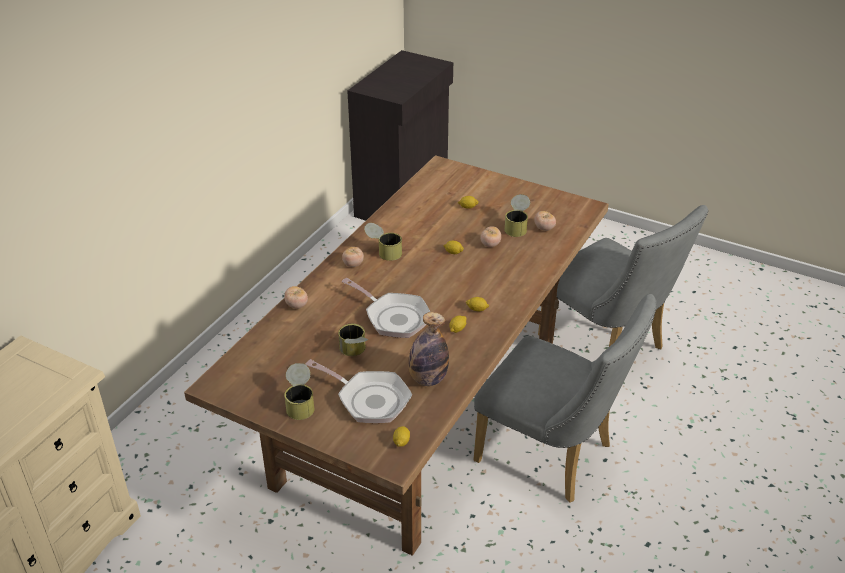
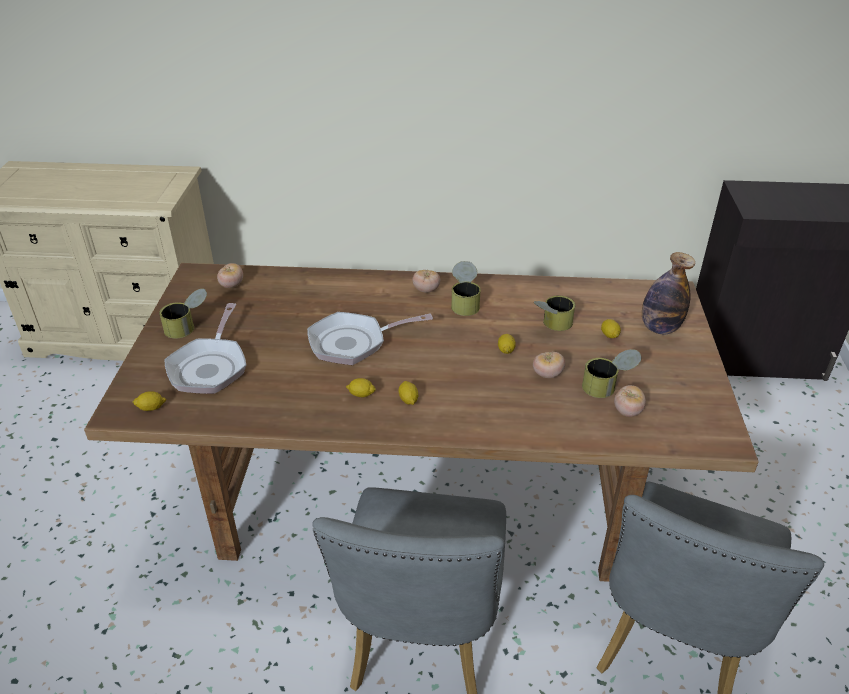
camera: 65 degrees right, 0 degrees up
tomato [284,286,308,309] -> tomato moved to [217,263,243,288]
can [338,324,368,356] -> can moved to [534,296,575,331]
frying pan [342,278,430,338] -> frying pan turned 60 degrees clockwise [307,312,433,365]
bottle [408,312,449,386] -> bottle moved to [642,252,695,335]

